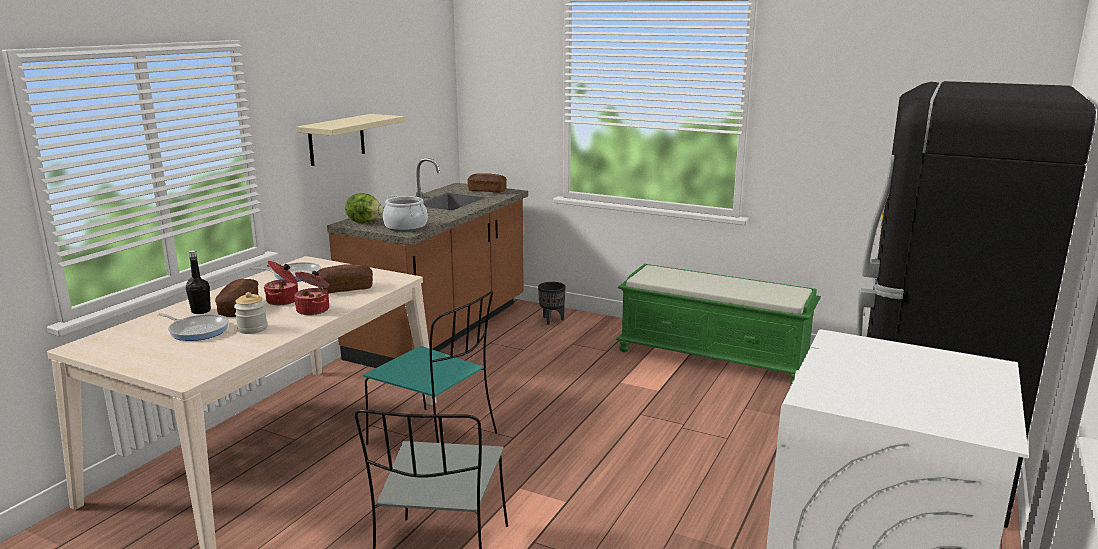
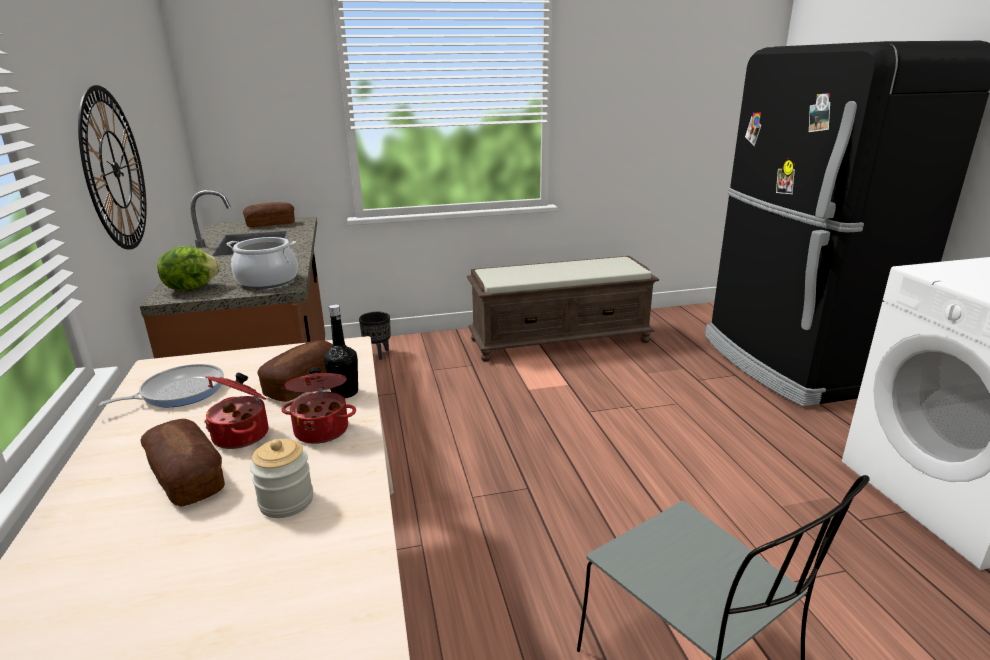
camera: 40 degrees left, 5 degrees up
frying pan [157,313,229,341] -> none
black bottle [186,250,211,314] -> black bottle moved to [324,305,358,398]
beige shelf [296,114,405,166] -> wall clock [78,85,147,250]
turquoise chair [363,291,497,445] -> none
green bench [616,264,821,384] -> brown bench [467,256,659,362]

